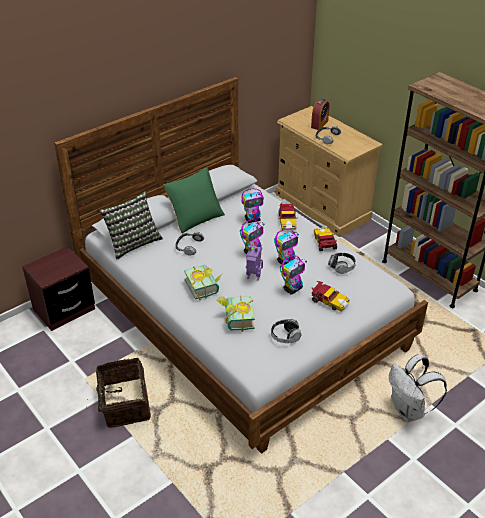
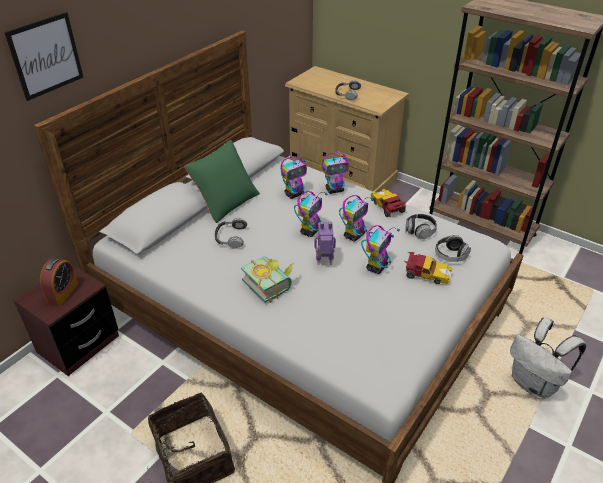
camera: 15 degrees left, 0 degrees up
pillow [99,191,163,260] -> none
book [217,295,255,332] -> none
headphones [271,319,301,343] -> headphones moved to [435,235,471,262]
toy car [278,202,298,230] -> toy robot [322,152,349,194]
alarm clock [311,99,329,130] -> alarm clock moved to [40,258,78,306]
none -> picture [4,12,83,101]

